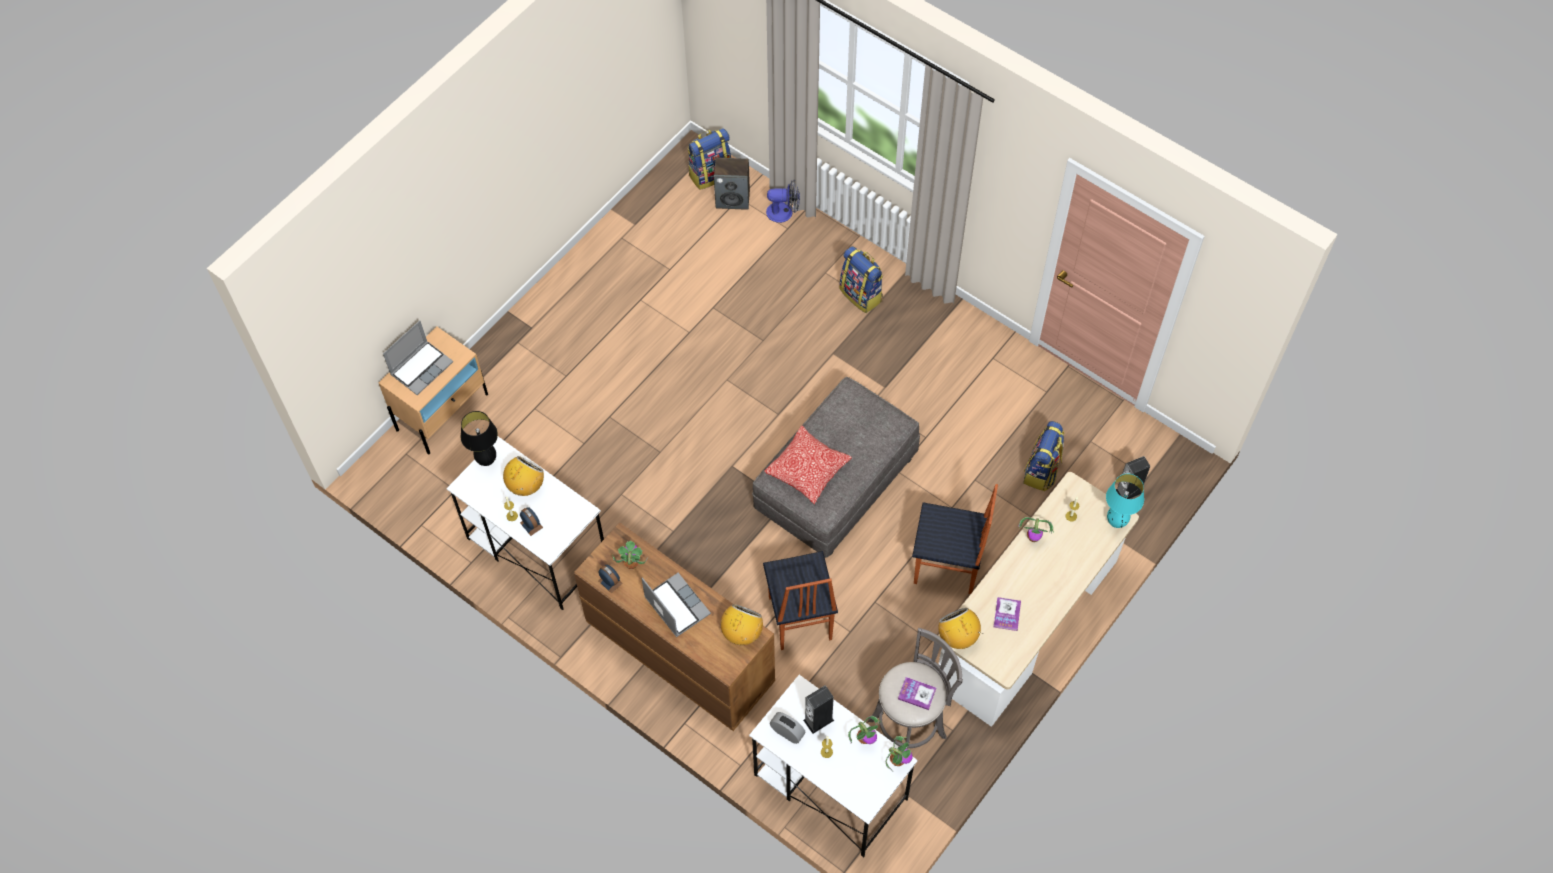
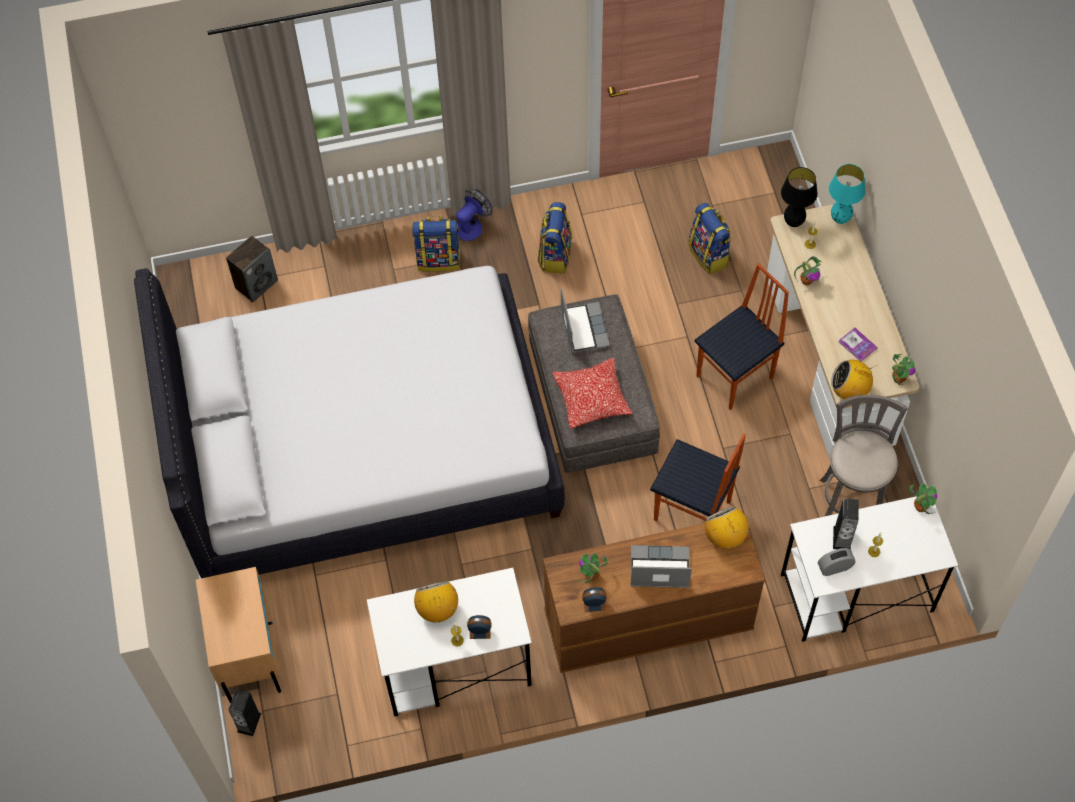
camera: 50 degrees left, 0 degrees up
laptop [383,320,453,395] -> laptop moved to [561,288,610,353]
black table lamp [461,411,498,466] -> black table lamp moved to [781,167,818,227]
backpack [688,128,731,190] -> backpack moved to [538,202,572,274]
fan [766,179,800,223] -> fan moved to [456,189,492,241]
potted plant [848,716,881,744] -> potted plant moved to [892,354,915,385]
book [898,677,936,710] -> none
speaker [1116,456,1150,499] -> speaker moved to [228,689,261,736]
none -> white bed [134,266,565,578]

